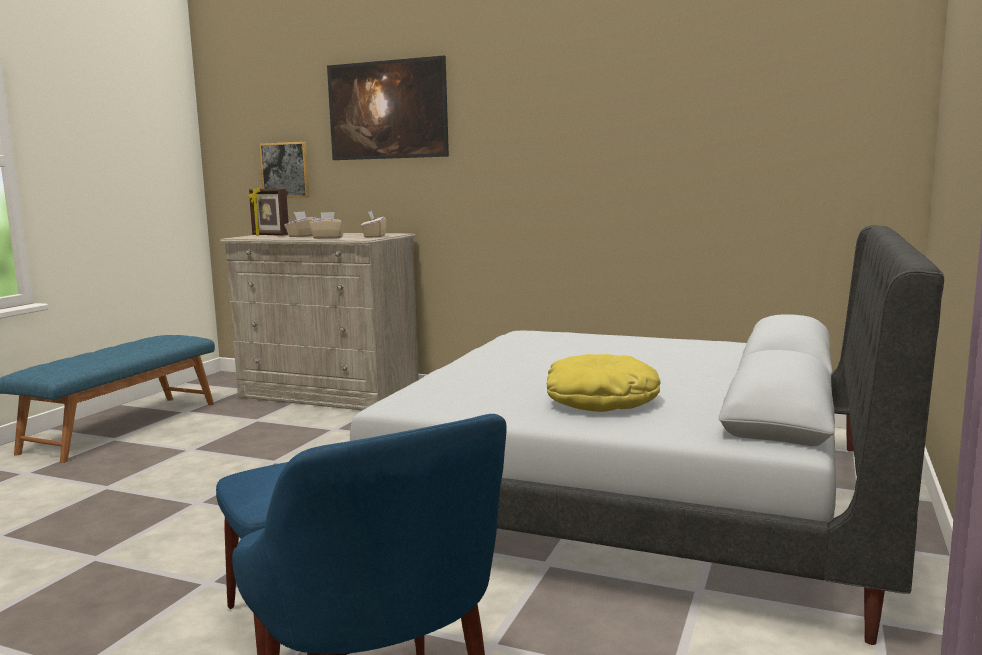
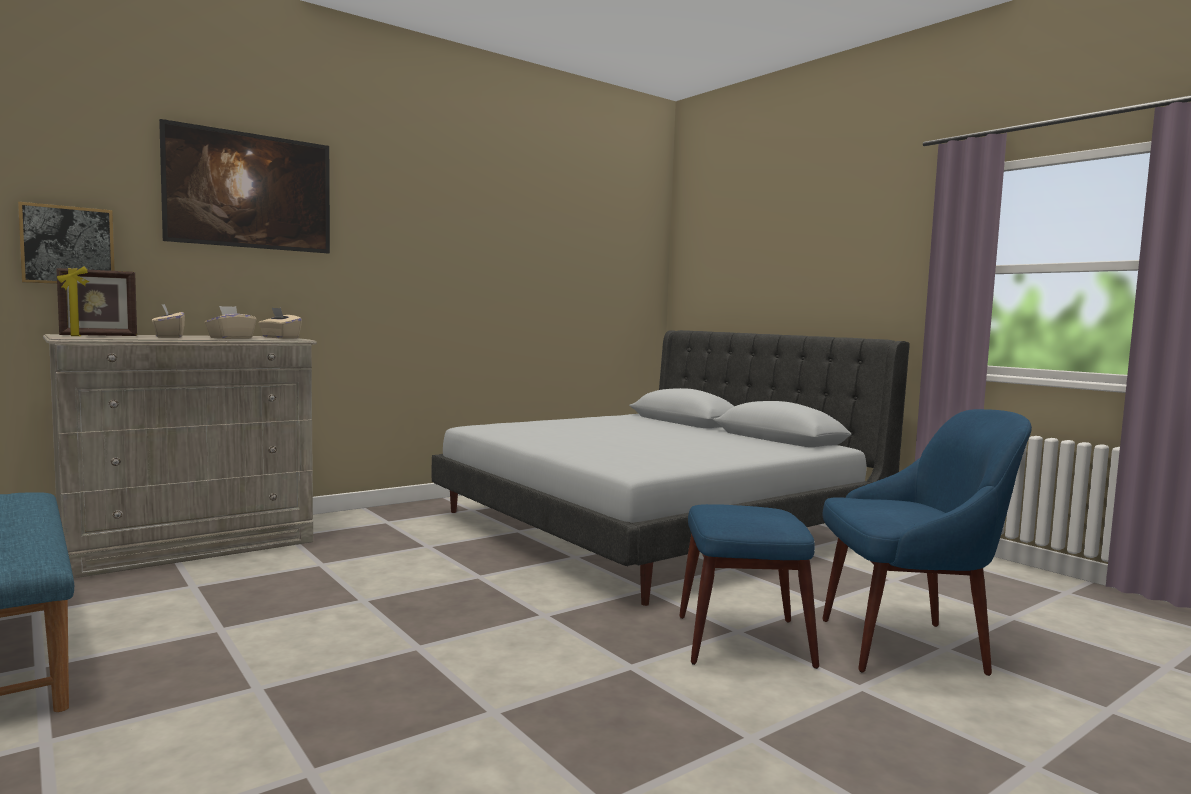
camera: 60 degrees left, 5 degrees down
yellow pillow [547,354,661,412] -> none

